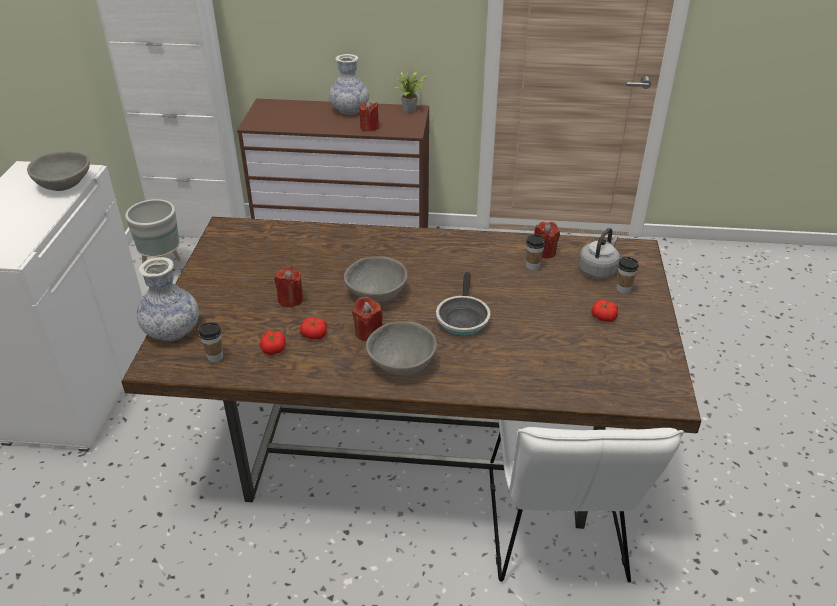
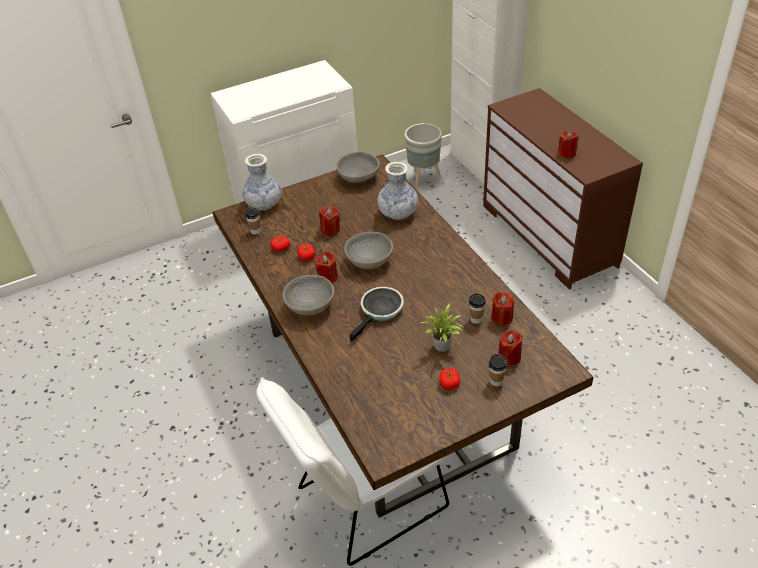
camera: 60 degrees right, 5 degrees up
grey bowl [27,151,90,191] -> grey bowl moved to [336,152,380,183]
vase [329,54,369,115] -> vase moved to [377,162,418,220]
potted plant [395,71,428,113] -> potted plant moved to [419,303,465,352]
frying pan [436,272,490,336] -> frying pan turned 150 degrees clockwise [350,287,404,342]
grey kettle [579,228,620,278] -> red candle [498,330,523,365]

